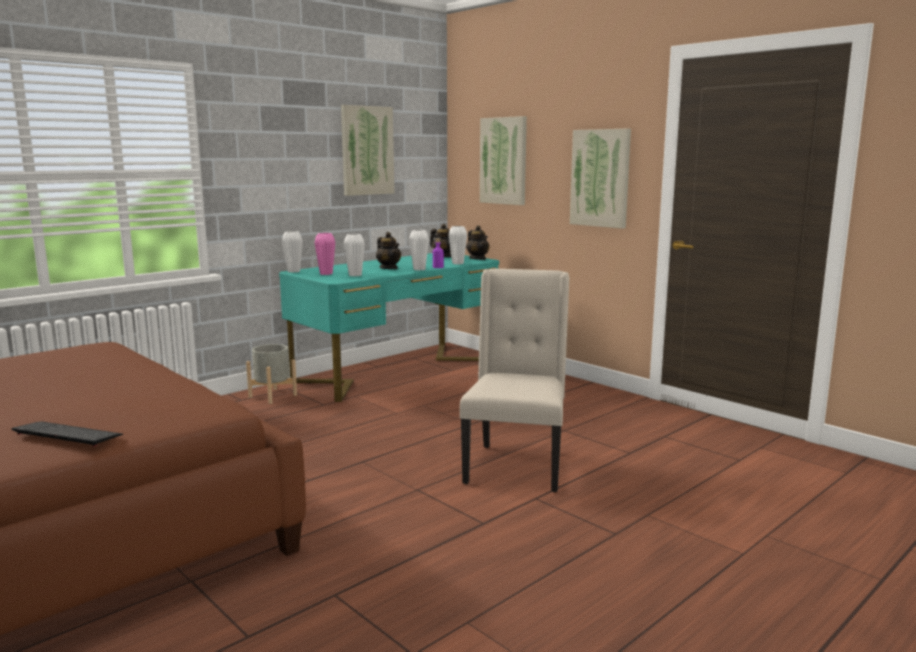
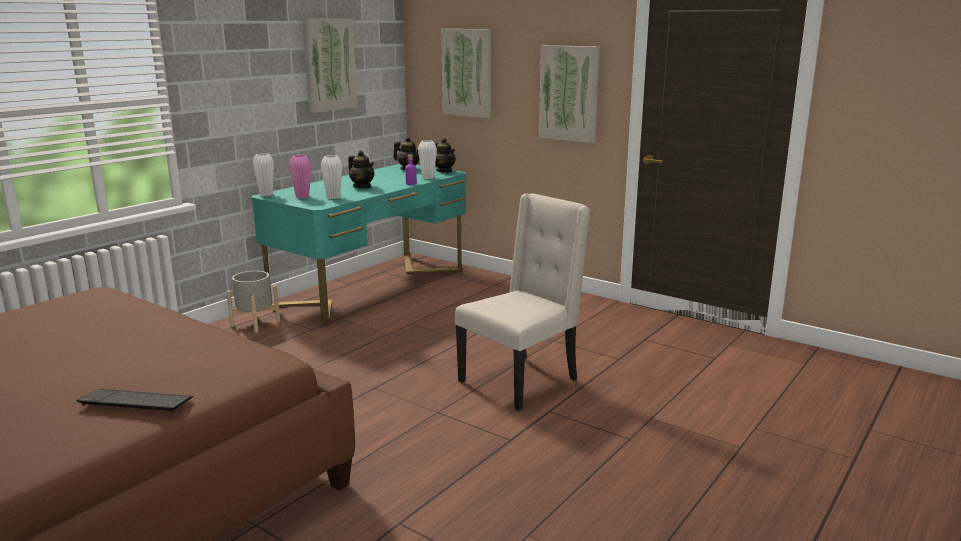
camera: 10 degrees left, 5 degrees up
white vase [409,230,429,270] -> none
beige chair [460,269,569,492] -> beige chair turned 45 degrees clockwise [455,193,590,411]

